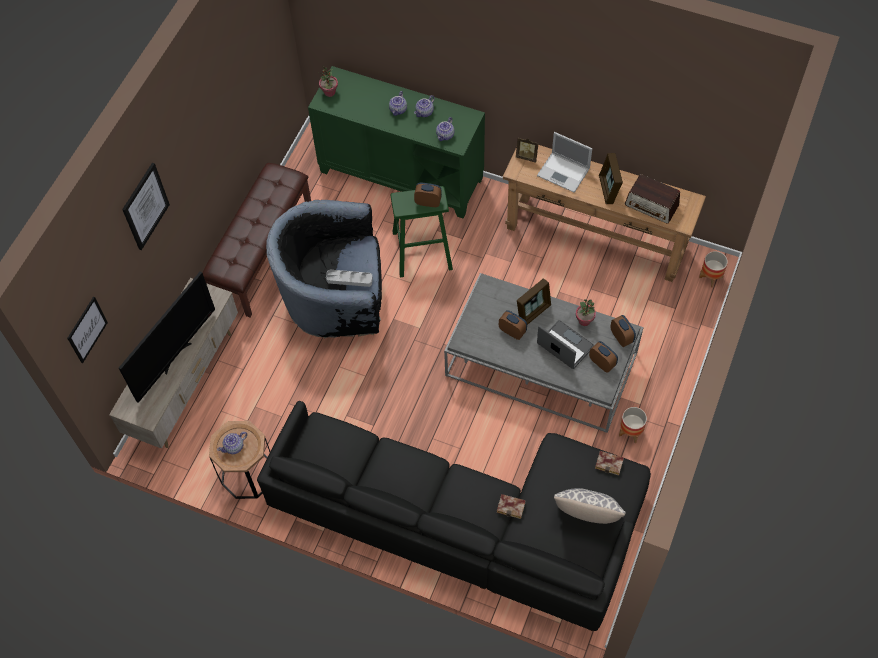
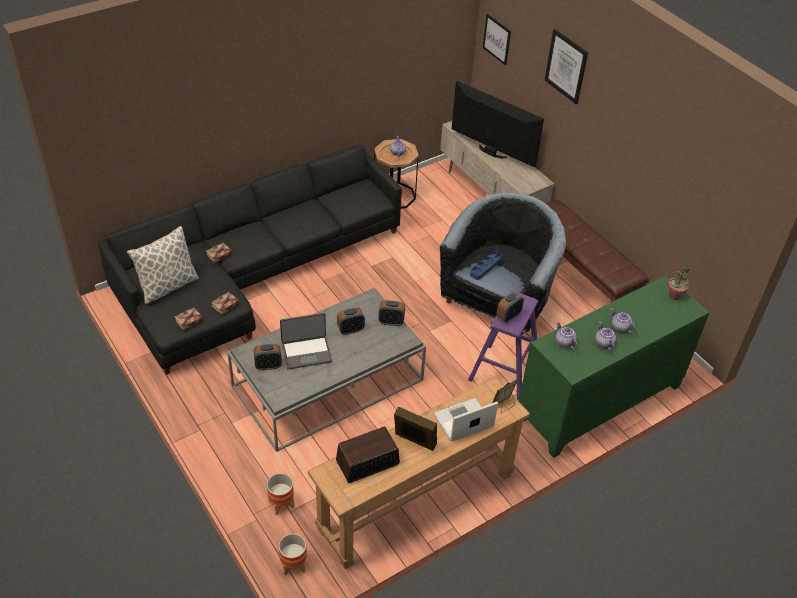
camera: 120 degrees right, 15 degrees down
television [119,271,215,403] -> television turned 150 degrees clockwise [451,81,544,168]
grey tray [326,270,373,287] -> blue tray [470,251,503,280]
green stool [390,186,453,277] -> purple stool [468,291,538,400]
picture frame [517,278,551,325] -> none
potted plant [576,299,596,326] -> none
alarm clock [610,315,636,347] -> alarm clock moved to [379,300,405,326]
planter [619,407,647,443] -> planter moved to [267,473,294,515]
none -> book [211,292,239,315]

